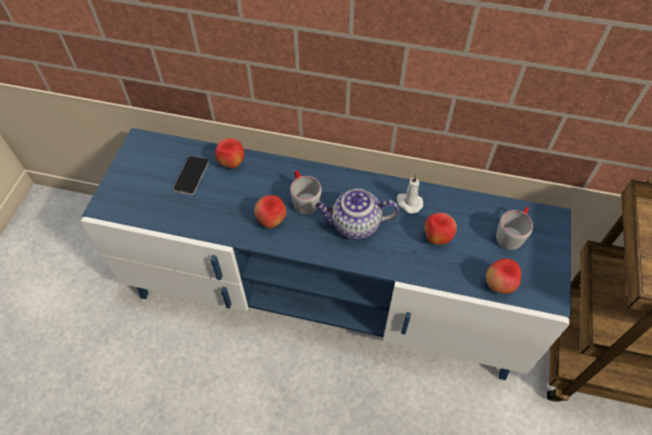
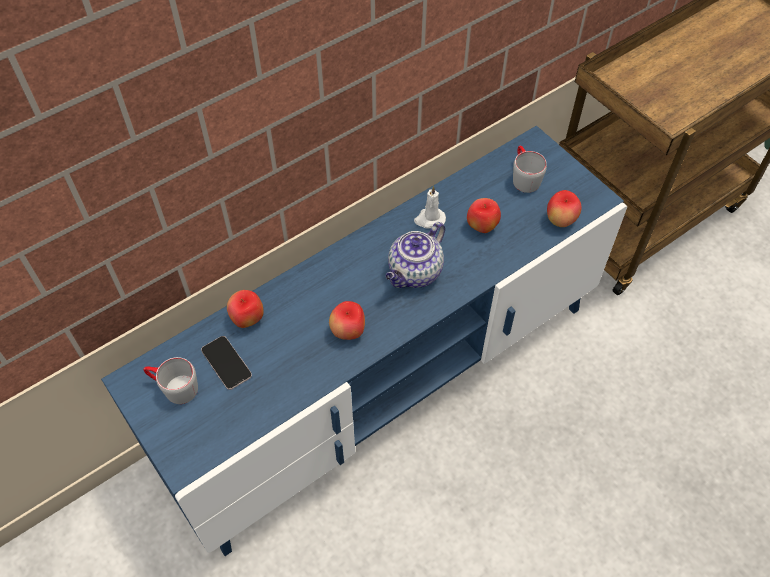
camera: 50 degrees left, 0 degrees up
grey mug [290,171,321,214] -> grey mug moved to [143,357,198,404]

